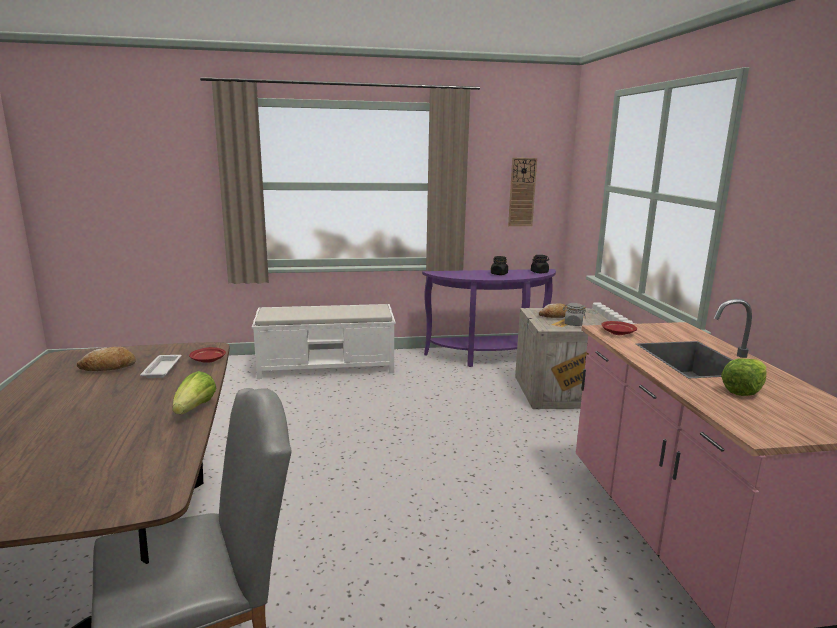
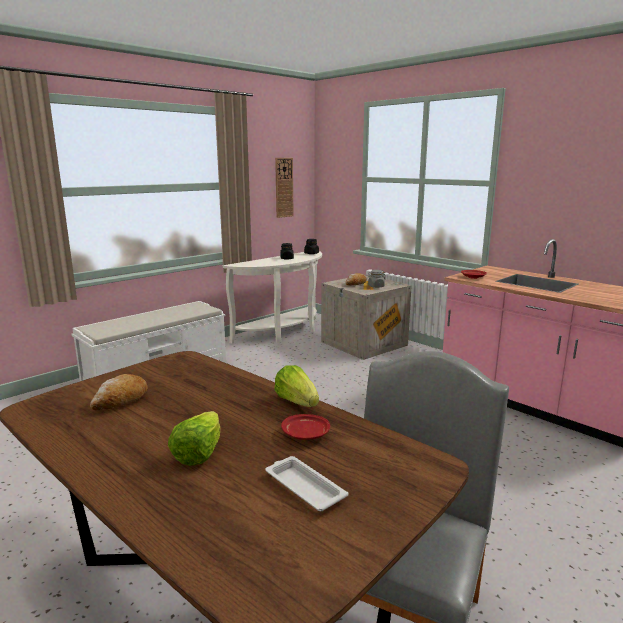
camera: 35 degrees left, 0 degrees up
white tray [140,355,181,378] -> white tray moved to [265,456,348,511]
red plate [189,347,226,363] -> red plate moved to [281,414,330,440]
purple console table [422,269,556,367] -> white console table [223,251,322,344]
lettuce [721,358,766,396] -> lettuce moved to [168,411,220,466]

